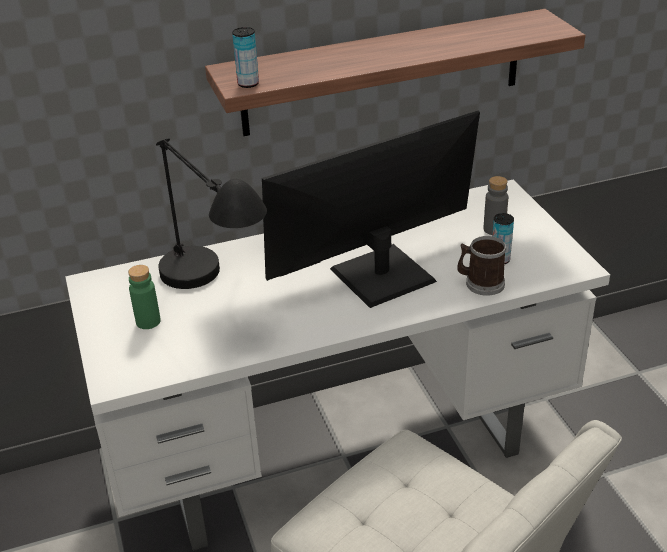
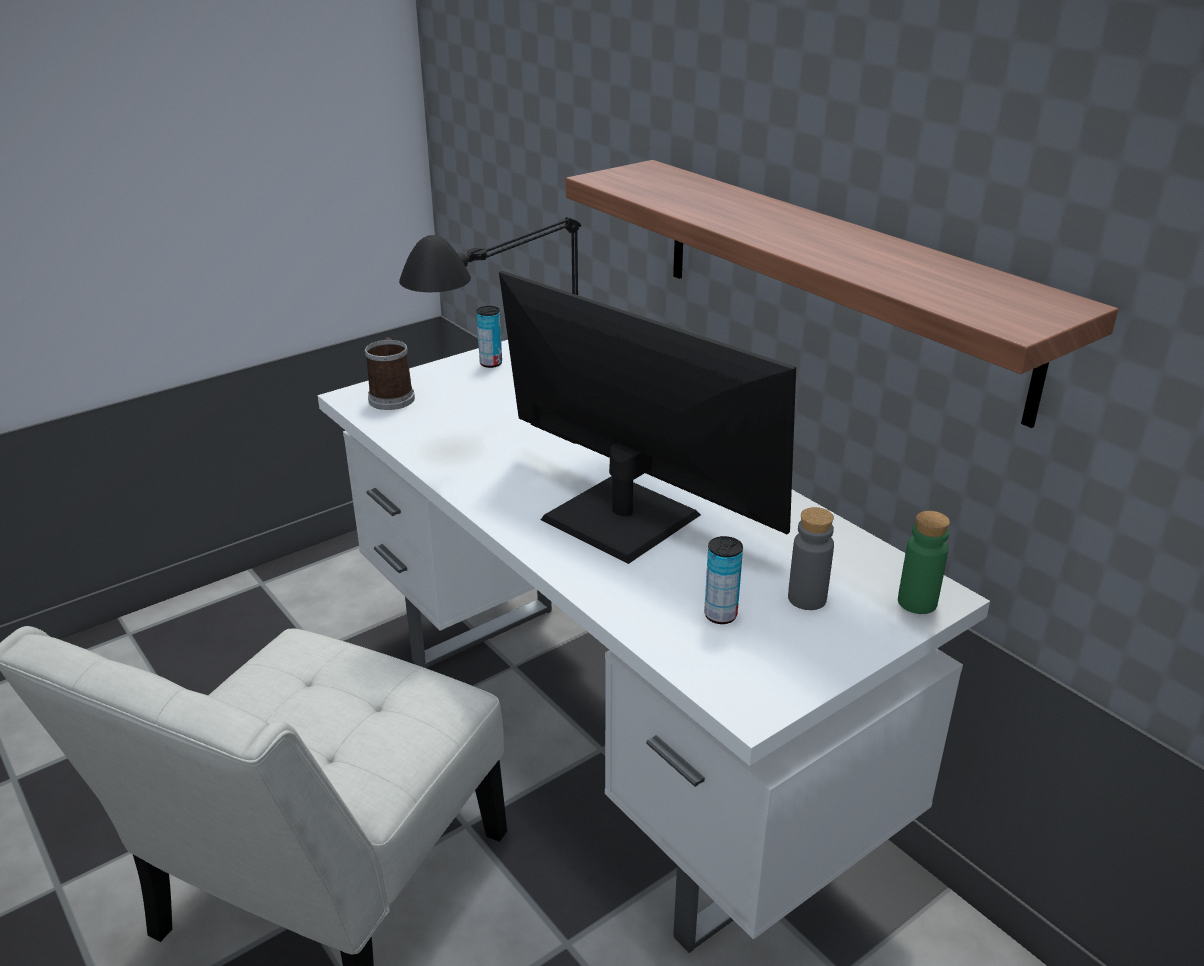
camera: 70 degrees right, 5 degrees down
green bottle [128,265,161,329] -> green bottle moved to [898,511,950,614]
can [232,27,259,88] -> can moved to [476,306,502,368]
mug [457,236,507,296] -> mug moved to [364,337,415,410]

